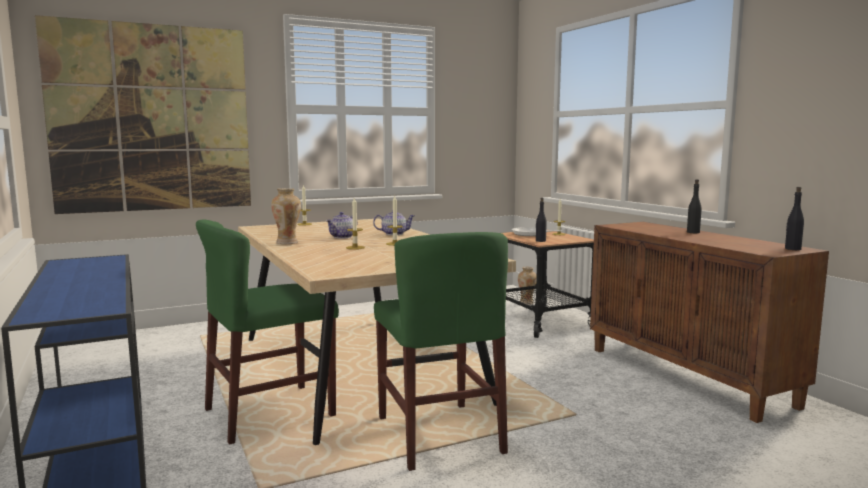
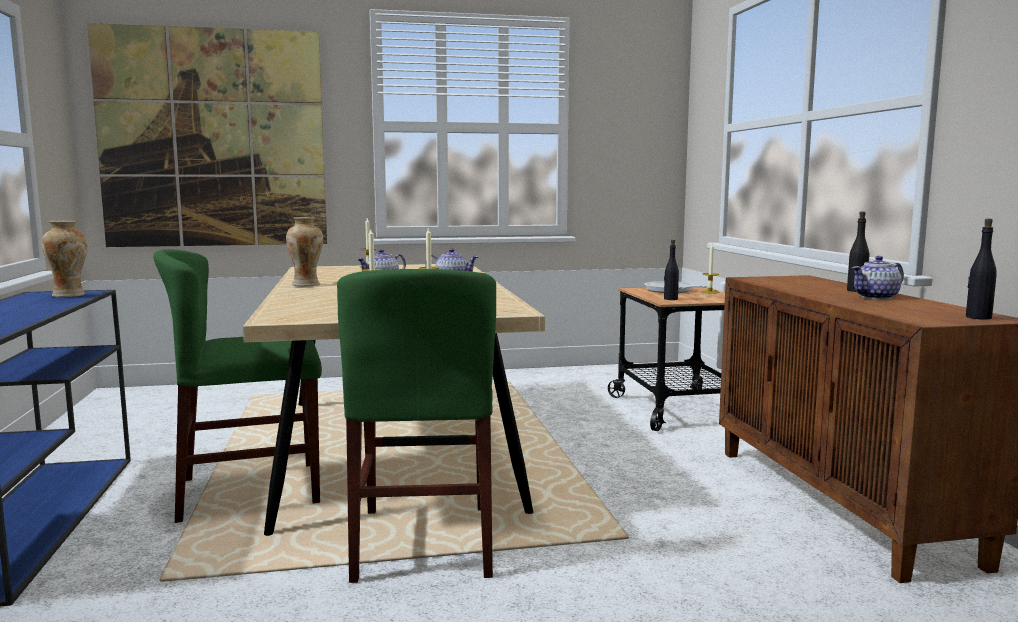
camera: 15 degrees right, 0 degrees up
vase [518,267,537,305] -> vase moved to [41,220,88,297]
none -> teapot [852,256,904,299]

